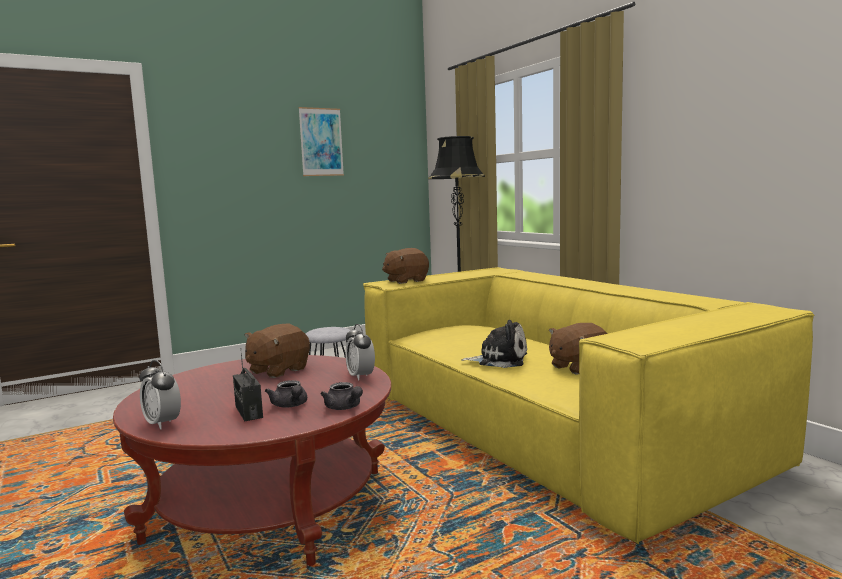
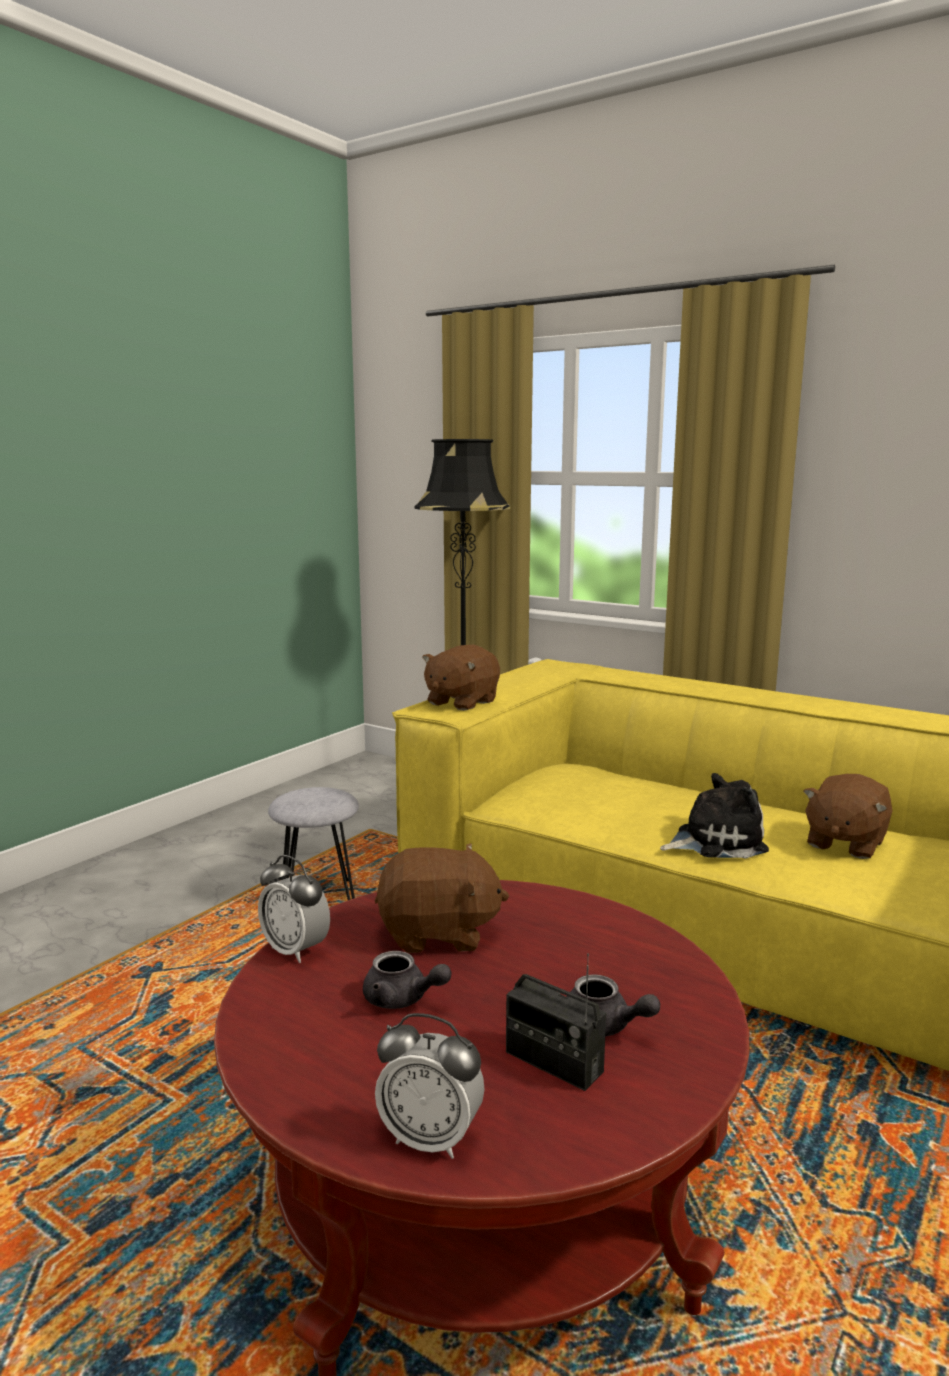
camera: 25 degrees left, 5 degrees up
brown plush toy [244,323,310,378] -> brown plush toy turned 105 degrees counterclockwise [375,843,509,953]
picture [298,107,344,176] -> none
grey teapot [321,382,363,410] -> grey teapot moved to [363,951,451,1009]
alarm clock [346,324,375,381] -> alarm clock moved to [258,855,330,963]

